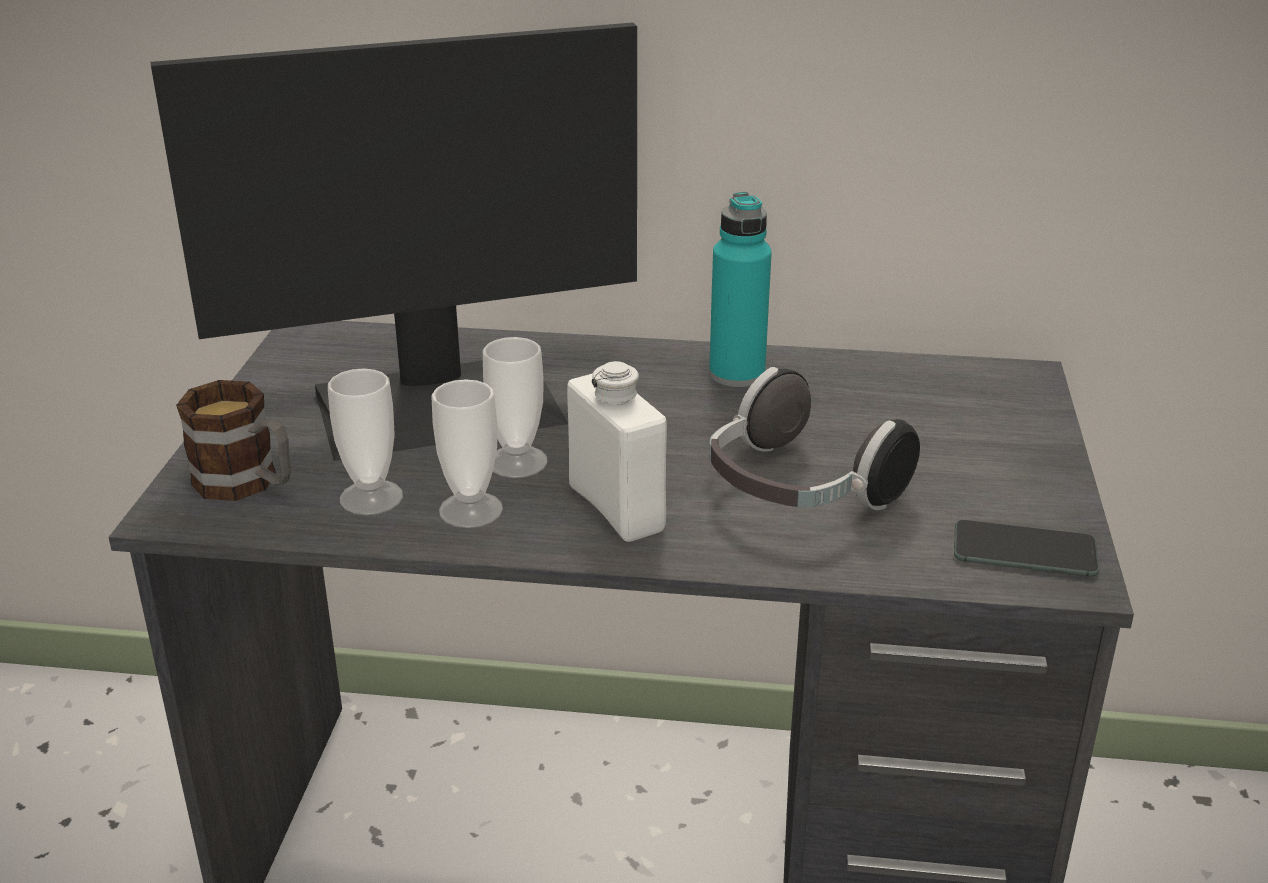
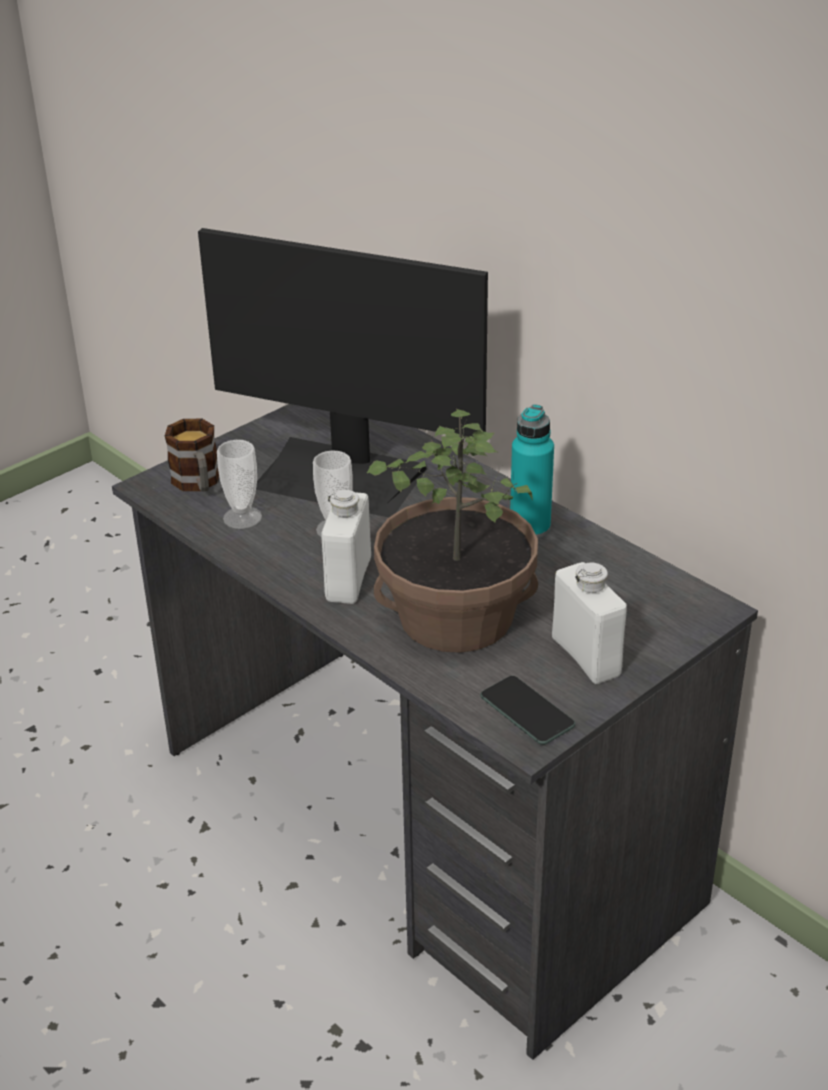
camera: 40 degrees right, 5 degrees up
cup [431,379,503,528] -> none
headphones [709,367,920,510] -> potted plant [367,409,538,653]
none -> white bottle [552,562,627,684]

